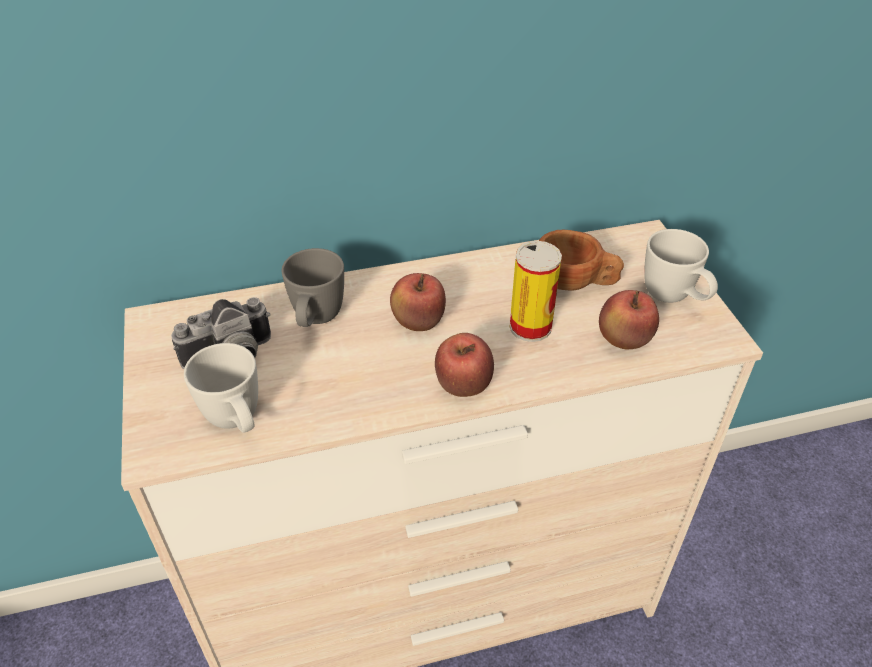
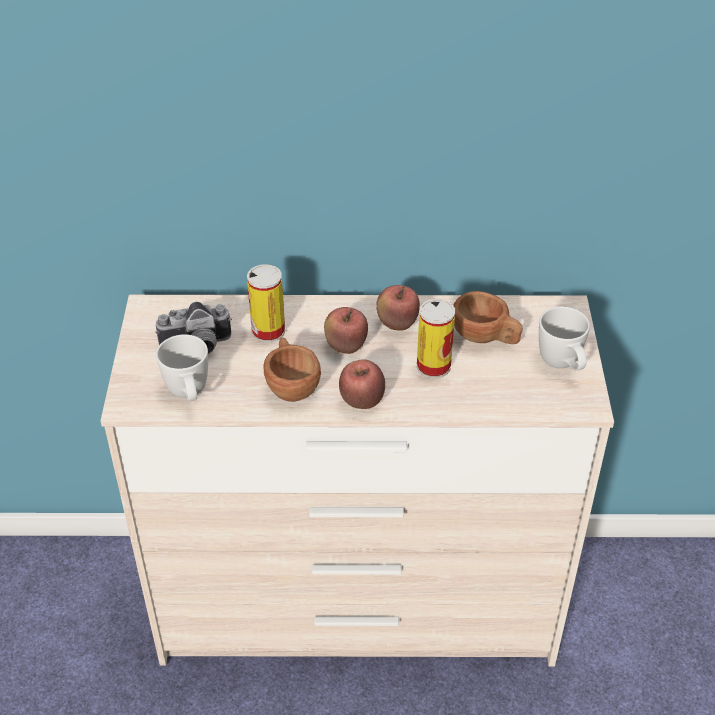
camera: 15 degrees right, 0 degrees up
grey mug [282,248,344,327] -> can [247,264,285,342]
apple [599,290,659,349] -> apple moved to [376,285,420,331]
none -> brown cup [264,337,321,402]

